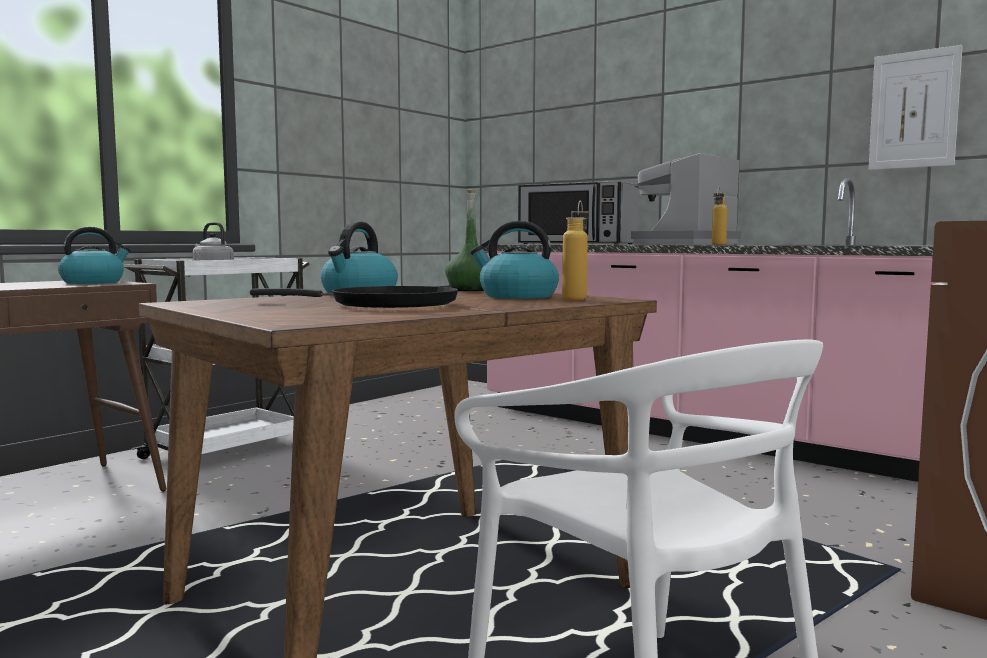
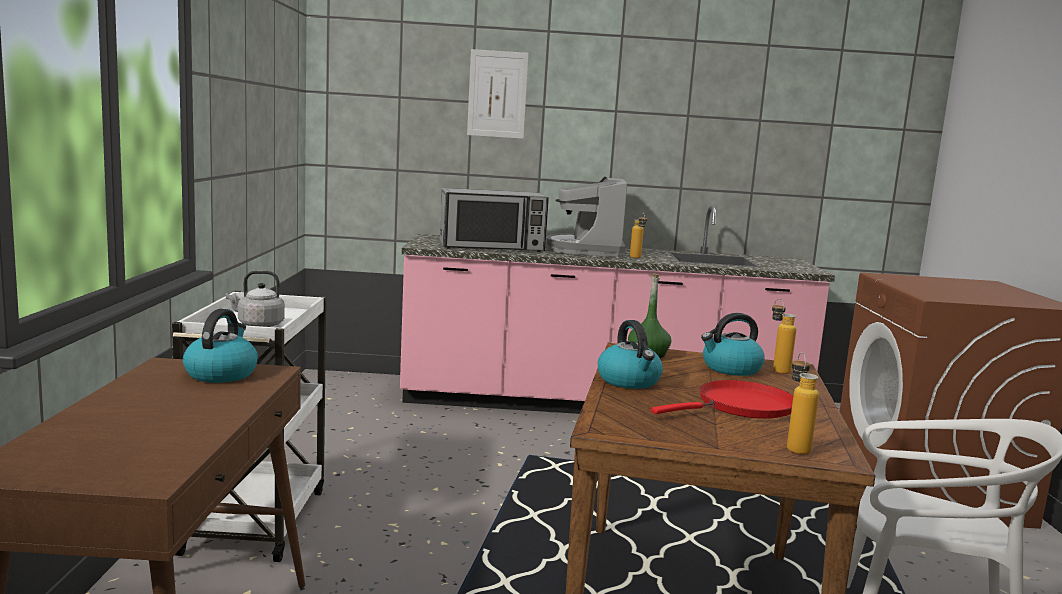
camera: 40 degrees left, 5 degrees up
black frying pan [250,286,458,308] -> red frying pan [651,380,793,419]
picture [868,45,963,170] -> picture moved to [467,49,529,139]
none -> bottle [787,352,819,455]

